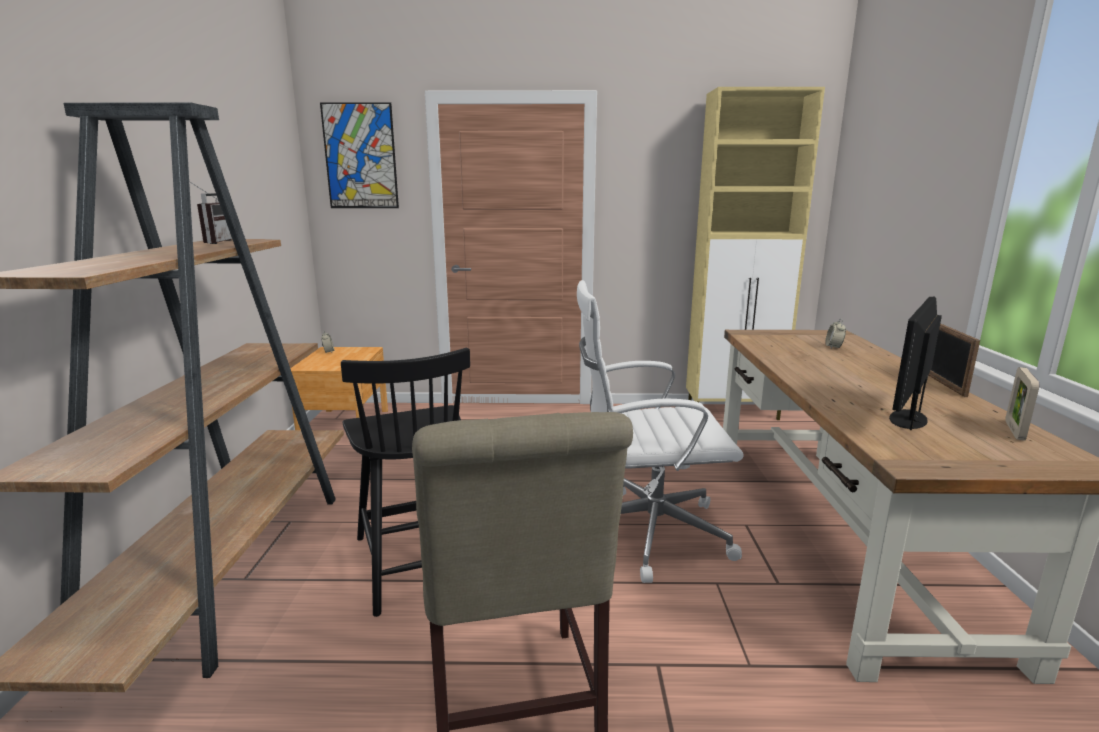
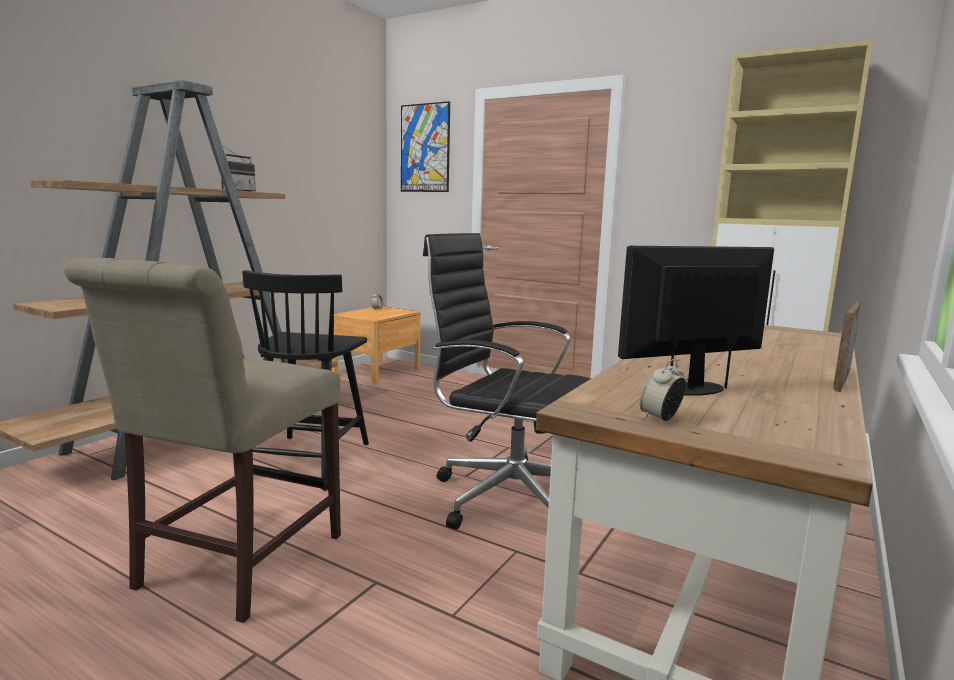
camera: 30 degrees right, 5 degrees down
white office chair [577,280,744,583] -> black office chair [423,233,591,529]
alarm clock [825,320,846,348] -> alarm clock moved to [640,359,686,421]
picture frame [1005,367,1039,441] -> none

